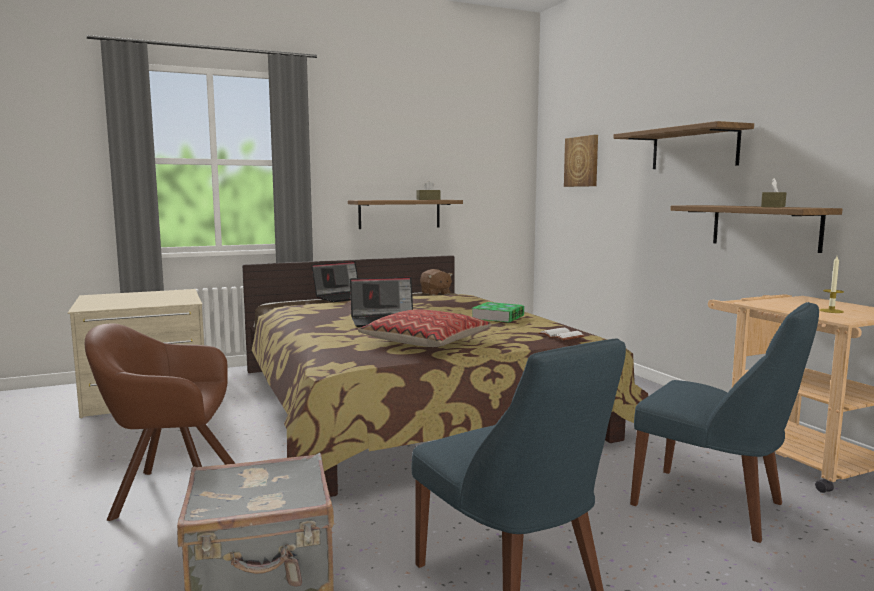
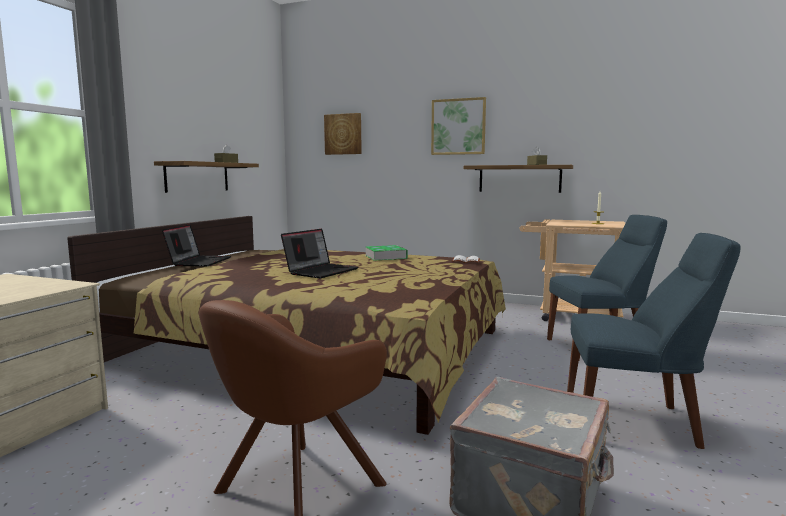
camera: 45 degrees left, 0 degrees up
pillow [358,309,492,347] -> none
brown plush toy [420,269,453,296] -> none
shelf [613,121,754,169] -> picture [431,97,486,155]

